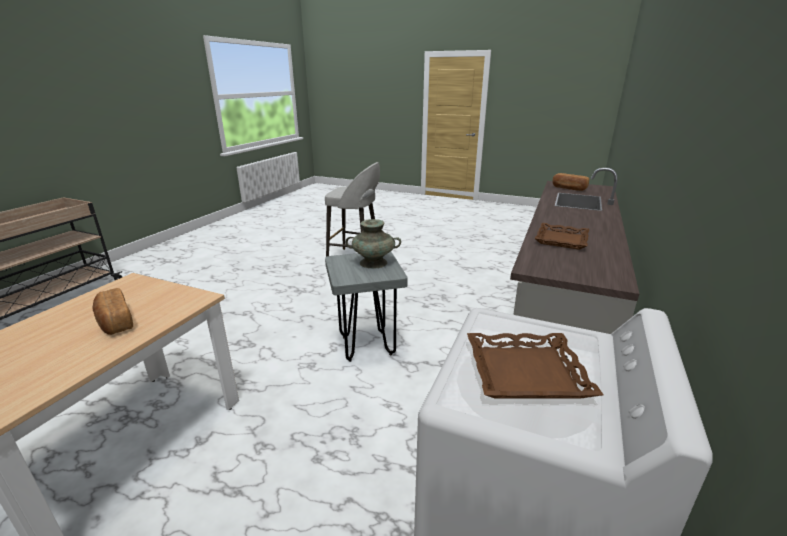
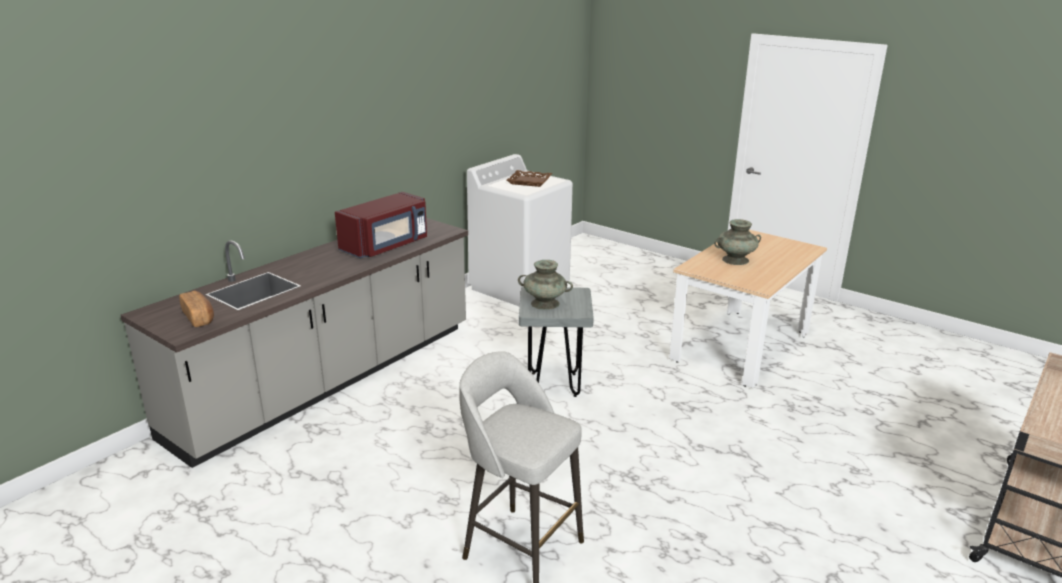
camera: 165 degrees left, 0 degrees up
bread [93,288,133,335] -> turquoise vase [714,219,761,265]
brown tray [535,223,589,250] -> red microwave [335,192,427,258]

